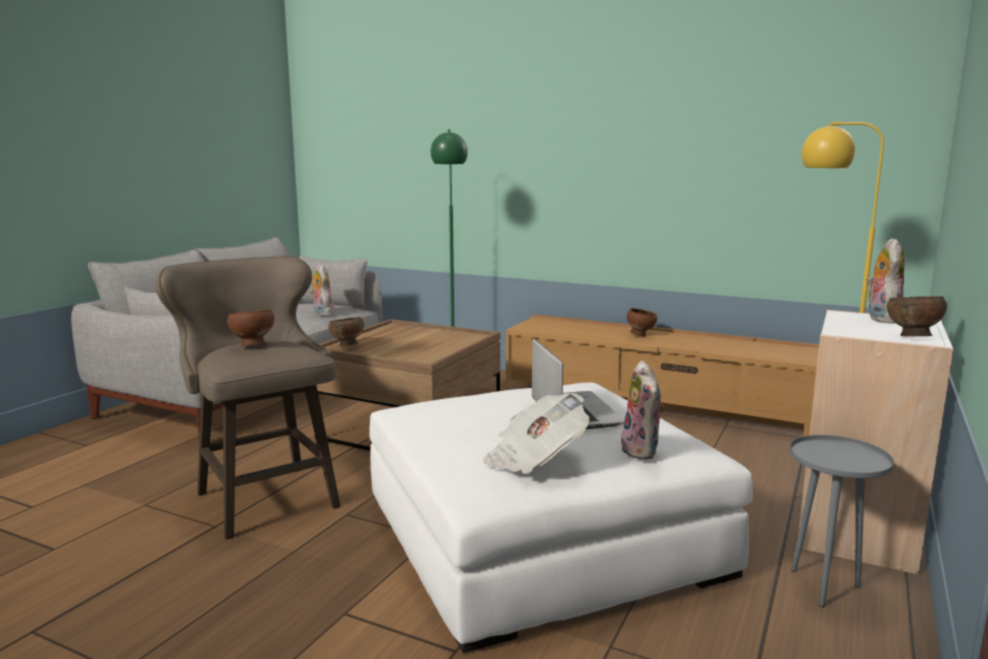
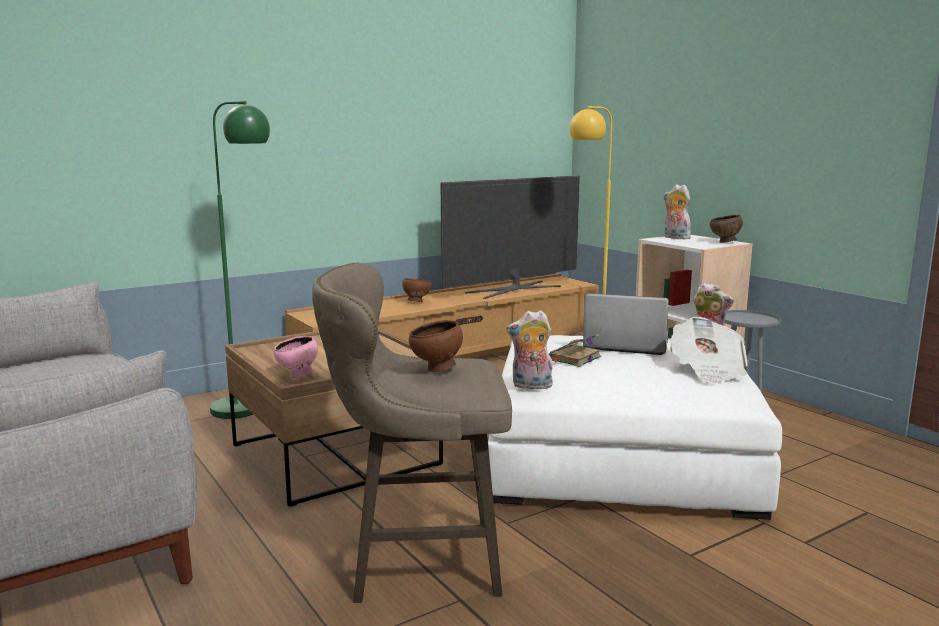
camera: 60 degrees left, 0 degrees up
plush toy [310,264,334,316] -> plush toy moved to [506,310,553,389]
brown bowl [328,317,364,346] -> pink bowl [274,336,318,378]
none -> television [441,175,580,299]
none -> book [549,334,601,367]

